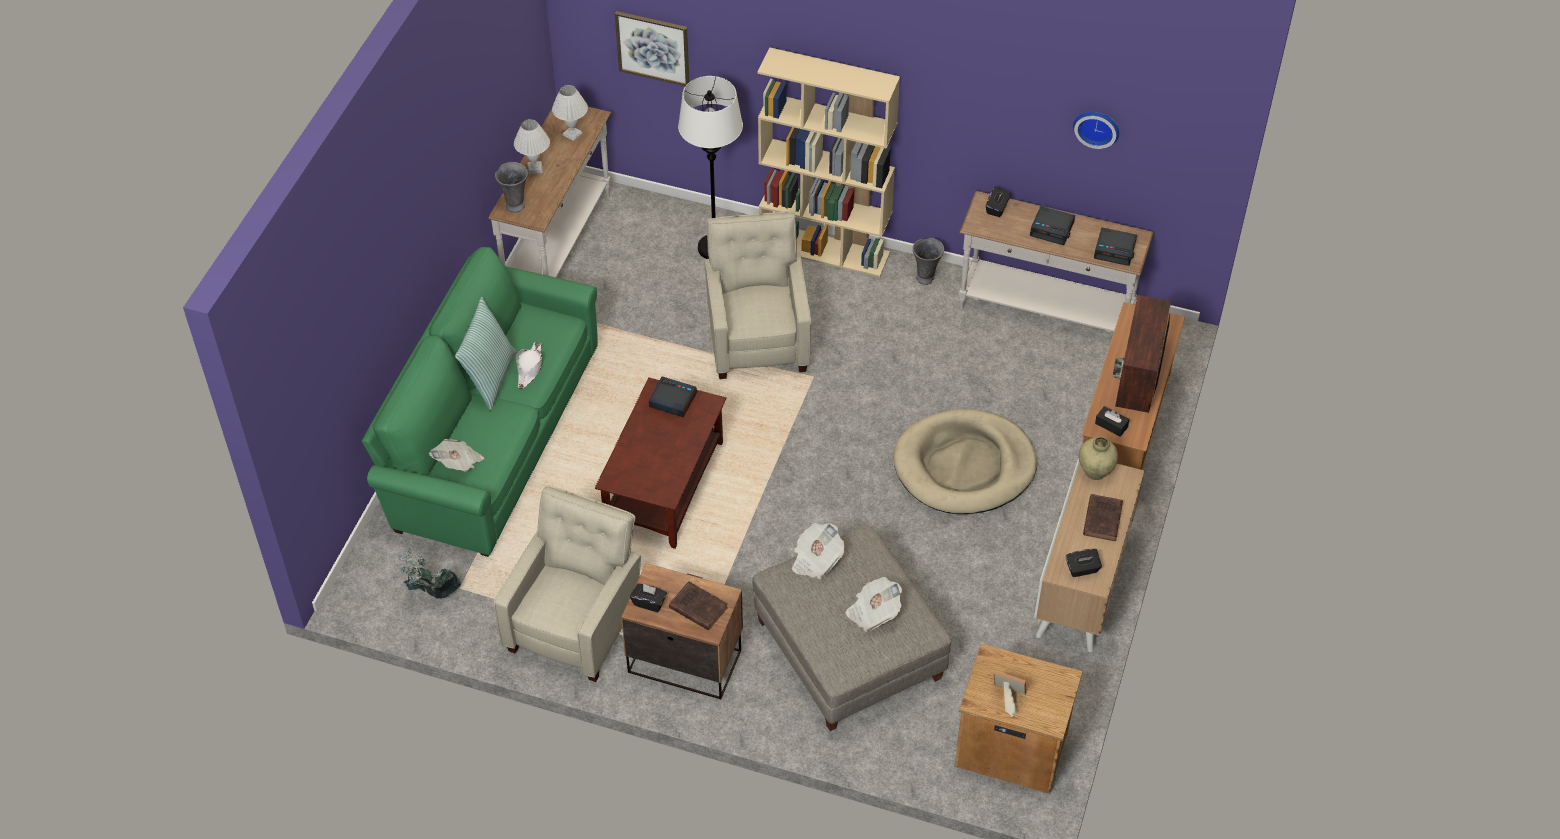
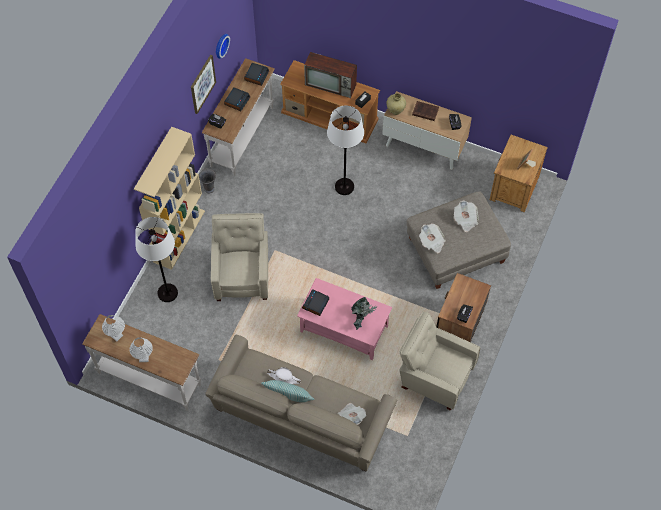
camera: 85 degrees left, 10 degrees up
green sofa [362,247,598,557] -> beige sofa [205,335,397,472]
potted plant [398,551,461,599] -> potted plant moved to [351,297,377,330]
grey vase [495,162,528,213] -> none
brown coffee table [595,377,726,549] -> pink coffee table [297,278,392,360]
picture [615,11,690,86] -> picture moved to [191,55,216,114]
brown book [669,581,728,631] -> none
beige armchair [704,211,811,379] -> beige armchair turned 90 degrees clockwise [211,213,268,301]
beige dog bed [894,409,1037,514] -> white floor lamp [327,106,364,195]

